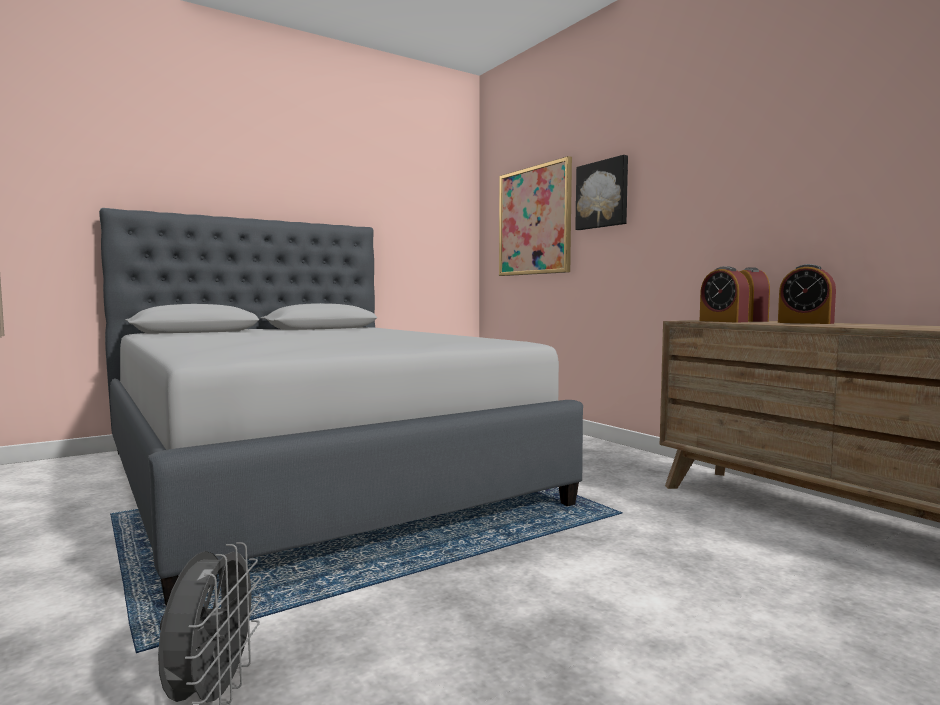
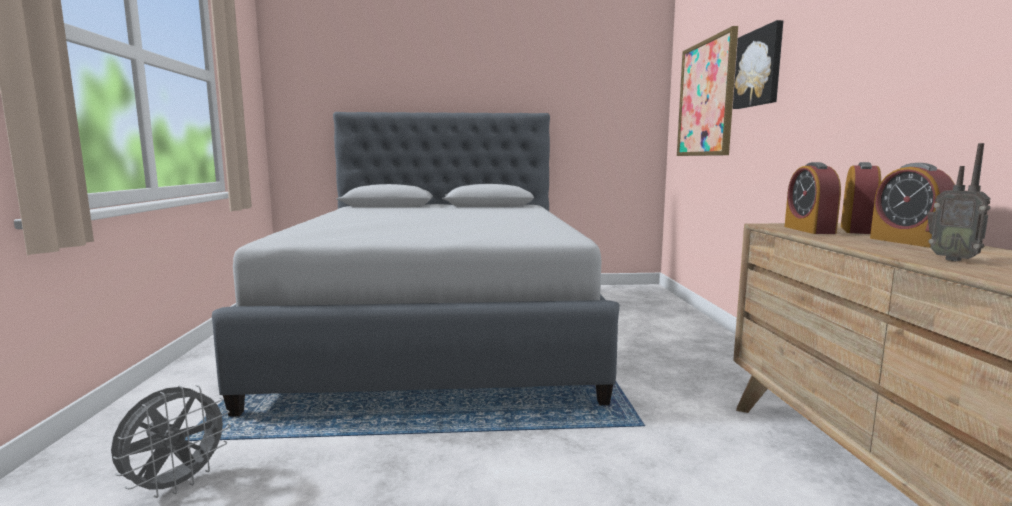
camera: 30 degrees right, 5 degrees up
none -> radio [925,143,991,261]

